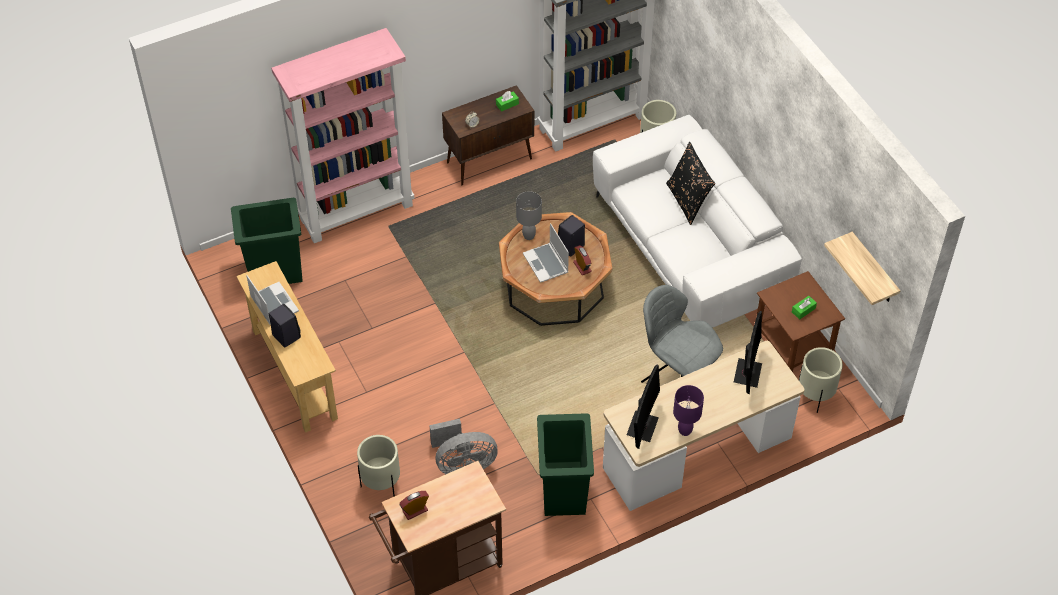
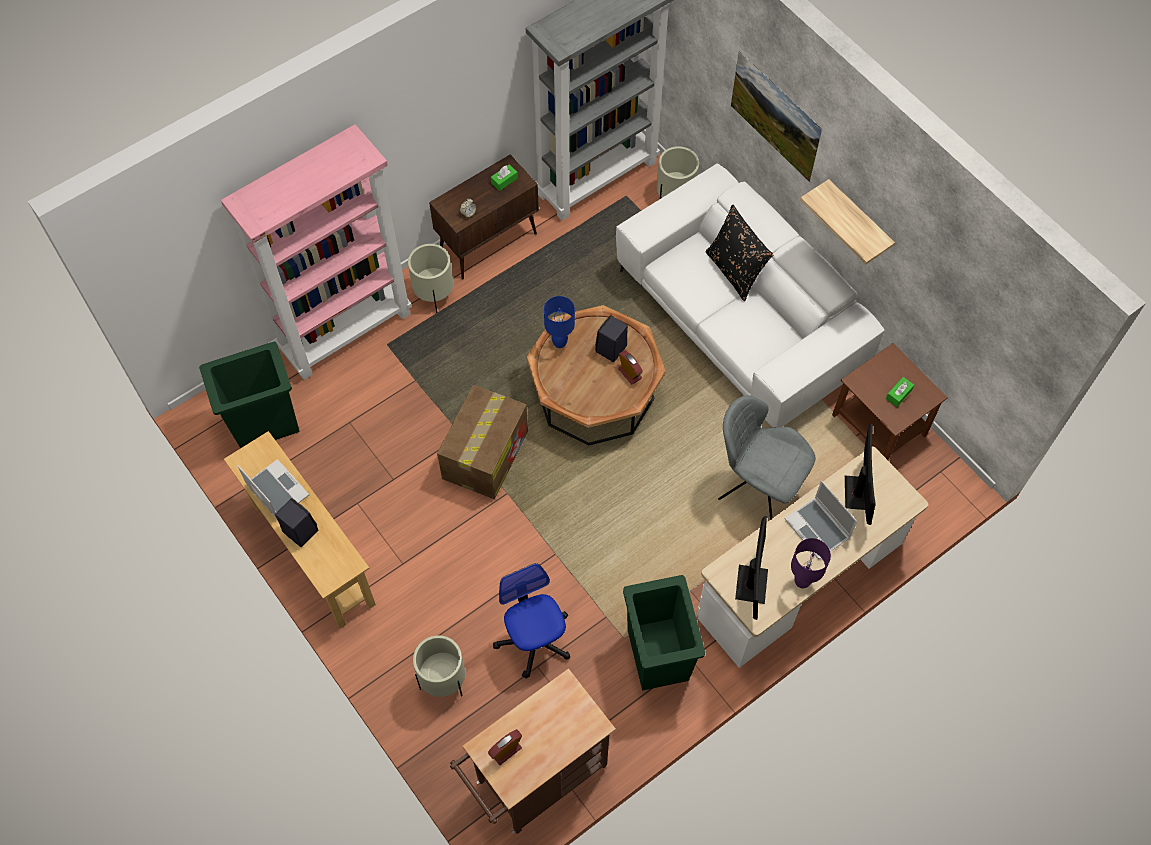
camera: 10 degrees left, 10 degrees up
grey fan [429,419,498,474] -> office chair [493,563,570,678]
grey table lamp [516,191,542,240] -> blue table lamp [544,296,575,348]
laptop [523,223,569,283] -> laptop moved to [785,481,857,559]
beige planter [799,347,843,413] -> beige planter moved to [408,244,453,313]
shelf [824,232,901,305] -> shelf moved to [800,179,895,264]
none -> cardboard box [437,385,528,499]
none -> picture [731,51,822,182]

